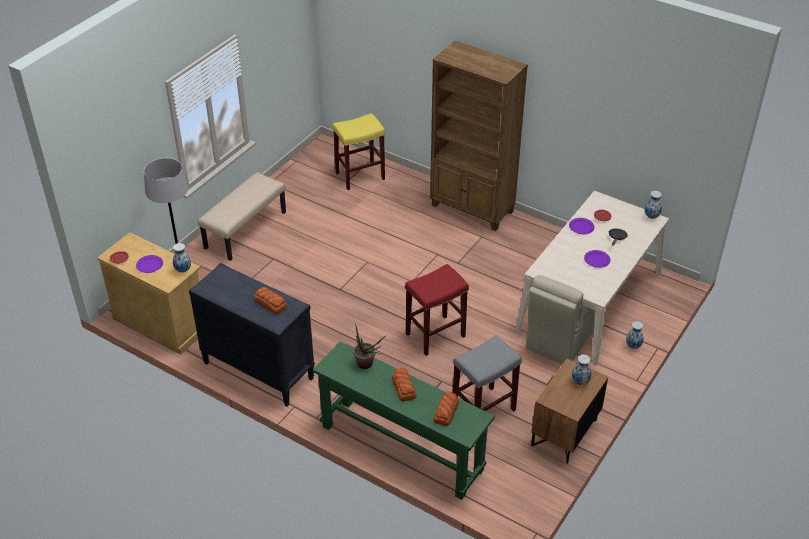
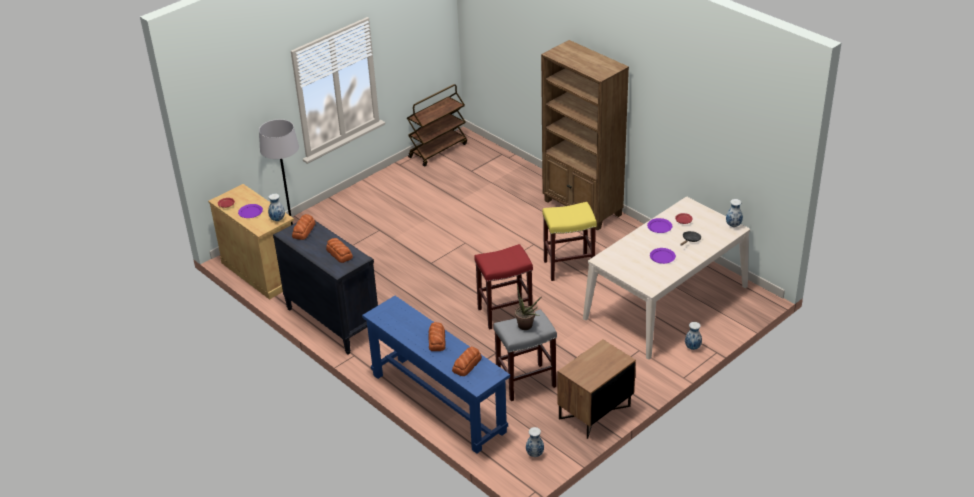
camera: 15 degrees right, 5 degrees down
beige bench [198,172,286,261] -> none
green console table [313,341,495,500] -> blue console table [362,296,510,454]
yellow stool [332,113,385,190] -> yellow stool moved to [542,202,597,281]
potted plant [354,323,386,369] -> potted plant moved to [515,283,541,330]
beige chair [526,275,595,364] -> none
vase [572,354,591,385] -> vase moved to [526,427,544,457]
none -> bread [292,214,316,240]
none -> brown cart [407,84,467,166]

